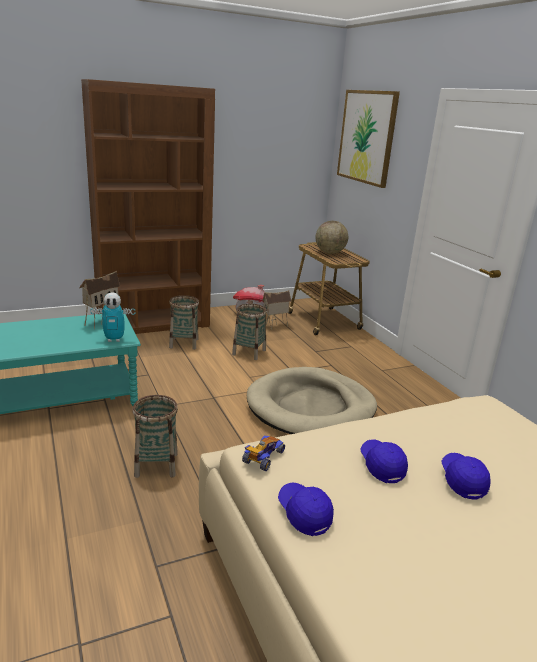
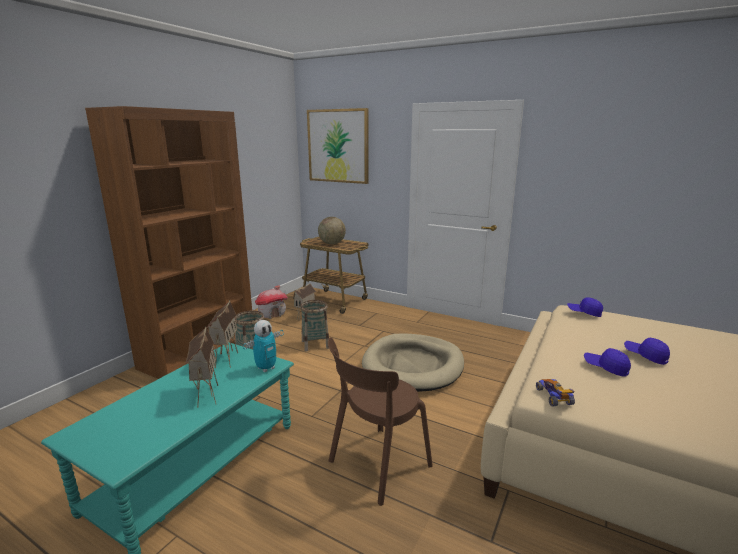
camera: 35 degrees left, 5 degrees down
basket [133,395,178,478] -> brown chair [328,337,433,506]
blue cap [278,482,334,536] -> blue cap moved to [567,297,603,317]
none -> toy house [185,327,218,408]

